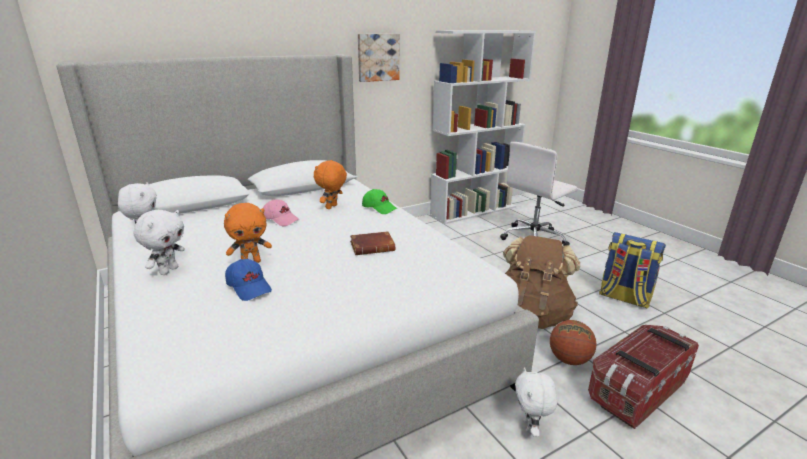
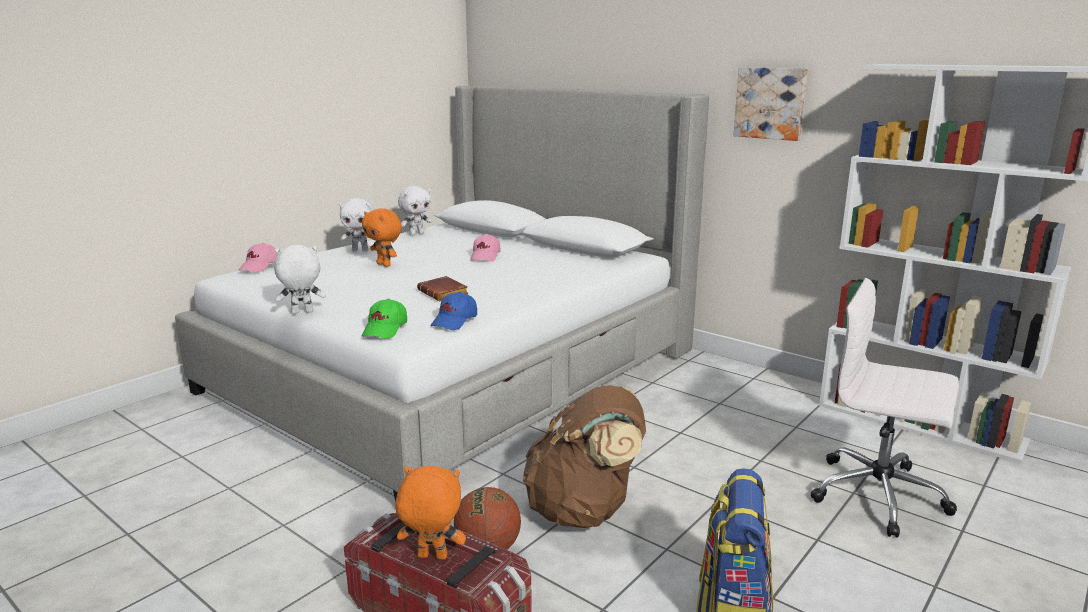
camera: 70 degrees right, 5 degrees down
blue cap [225,259,272,301] -> blue cap moved to [430,292,477,330]
orange plush toy [314,160,347,209] -> orange plush toy moved to [395,466,466,560]
green cap [362,189,397,214] -> green cap moved to [362,299,407,339]
white plush toy [515,367,557,437] -> white plush toy moved to [274,245,326,314]
none -> pink cap [239,243,277,272]

